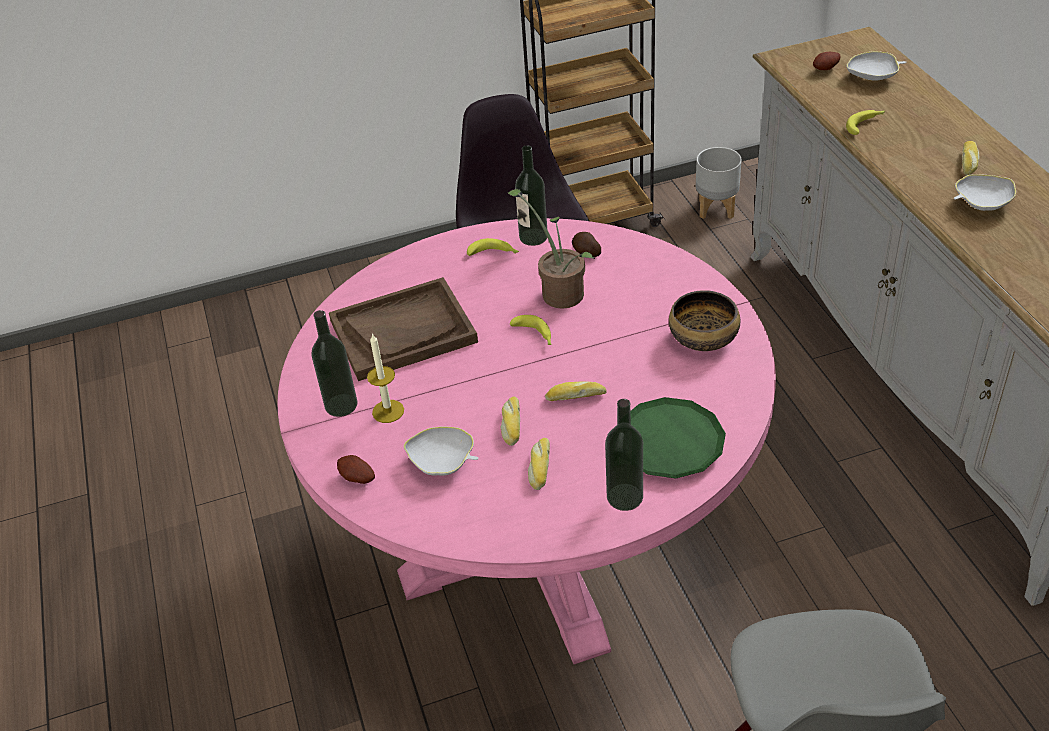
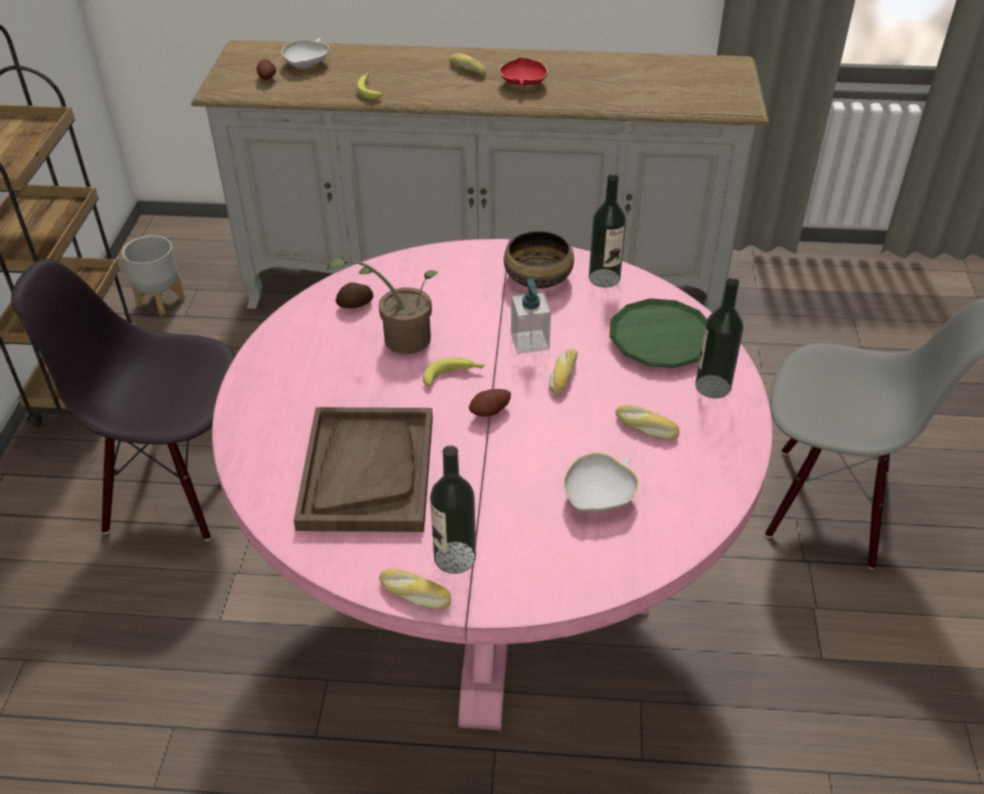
camera: 70 degrees left, 0 degrees up
potato [337,455,375,484] -> potato moved to [469,389,511,417]
candle [367,333,404,423] -> none
banana [467,238,519,256] -> none
bread [501,397,520,446] -> bread moved to [379,569,451,609]
bottle [515,145,547,246] -> bottle moved to [589,174,626,288]
white bowl [954,174,1016,211] -> red bowl [499,57,548,85]
none -> soap dispenser [511,278,551,354]

